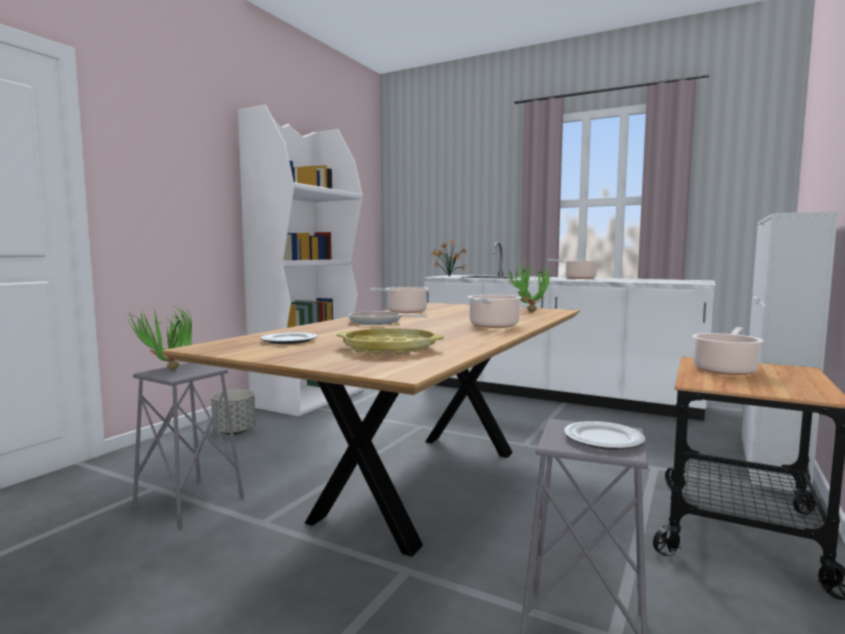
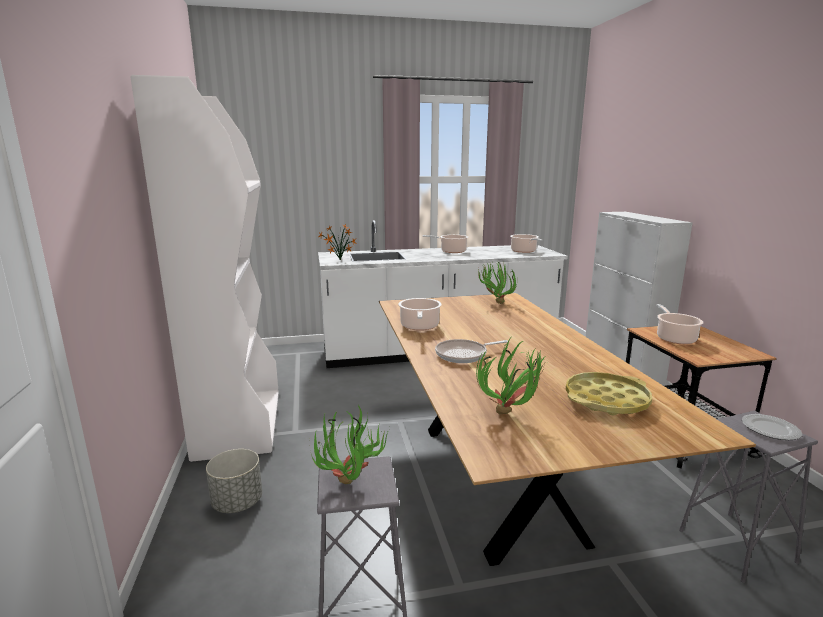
camera: 40 degrees left, 10 degrees up
plate [261,332,317,344] -> potted plant [476,336,547,414]
cooking pot [468,295,522,328] -> cooking pot moved to [510,234,542,253]

